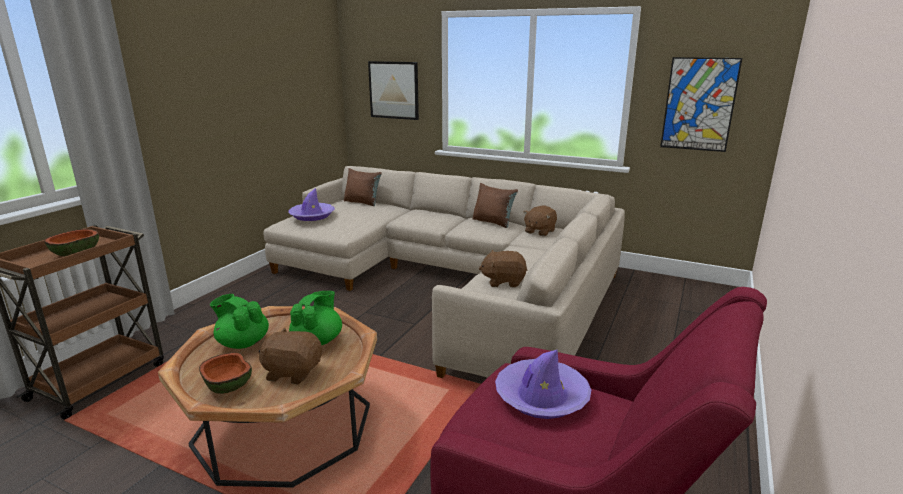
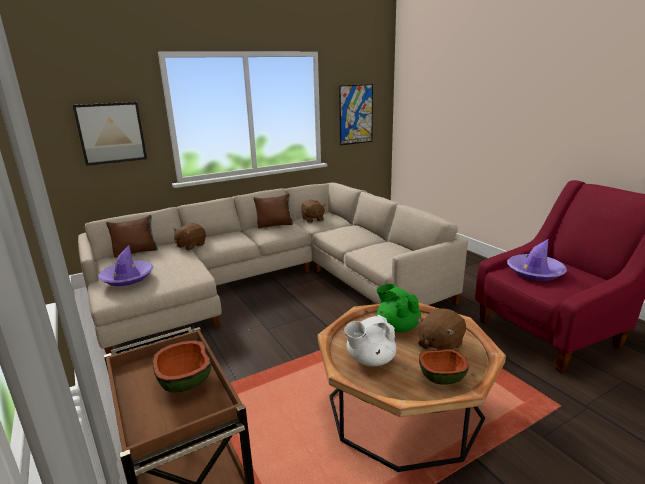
camera: 55 degrees left, 0 degrees up
green teapot [210,294,269,349] -> white teapot [344,315,396,367]
brown plush toy [479,250,527,288] -> brown plush toy moved to [173,223,206,250]

